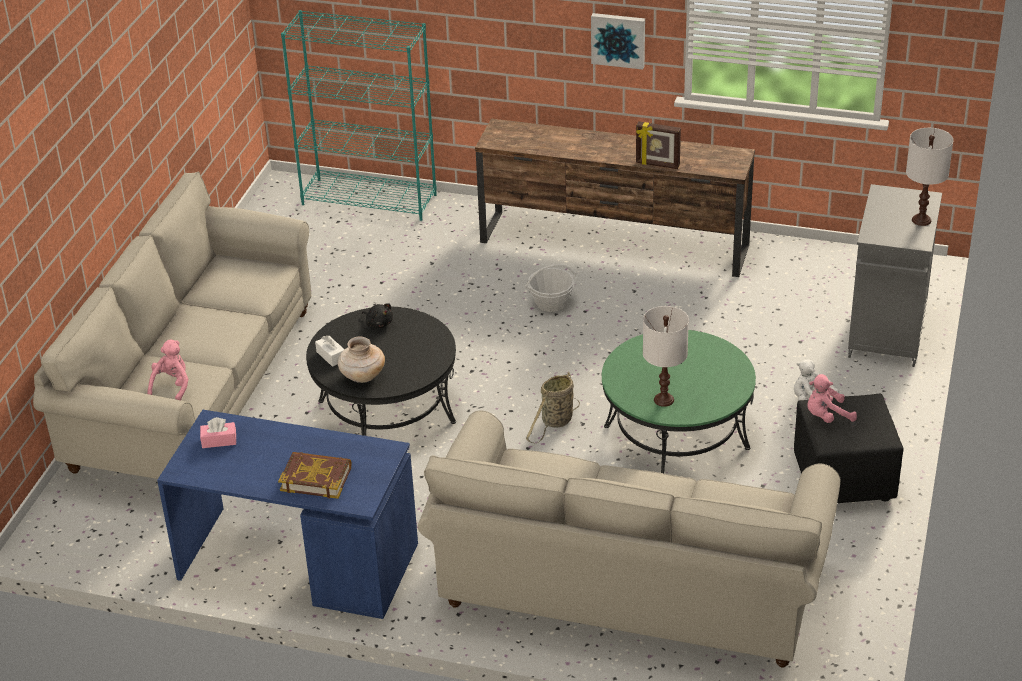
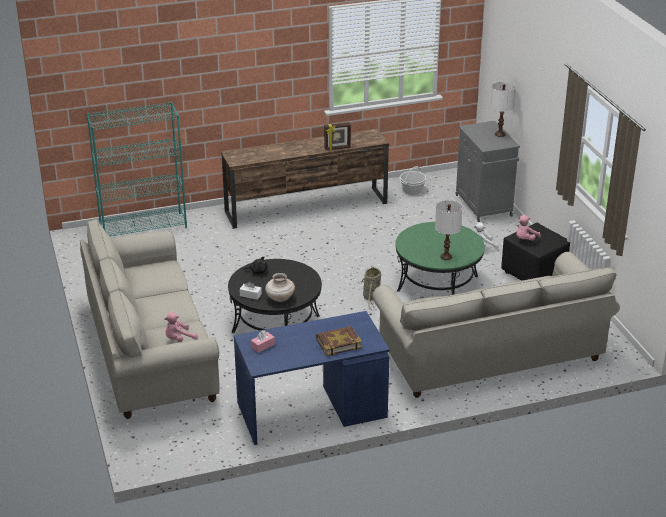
camera: 35 degrees left, 5 degrees down
pink plush toy [147,340,188,400] -> pink plush toy turned 105 degrees counterclockwise [164,312,198,342]
basket [525,264,576,312] -> basket moved to [400,166,426,195]
picture [591,13,645,69] -> none

